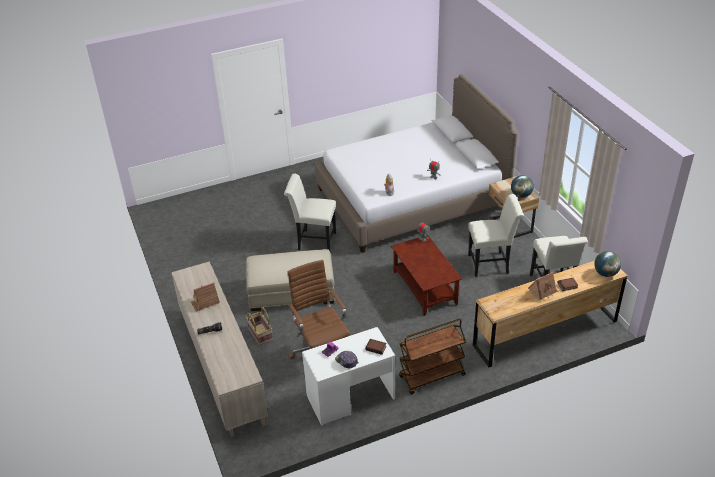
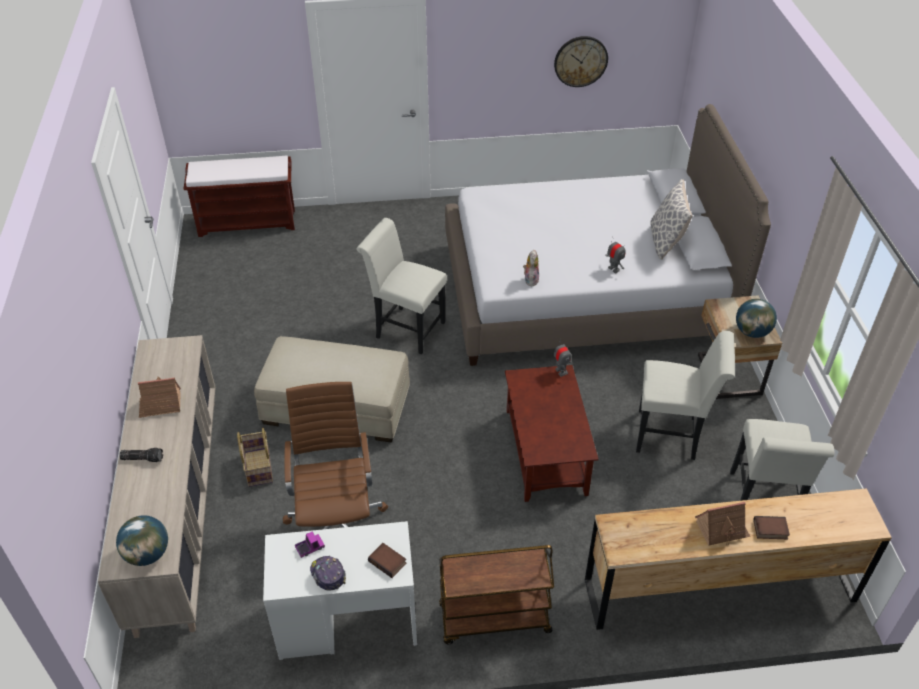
camera: 15 degrees right, 5 degrees up
globe [594,251,621,277] -> globe moved to [116,515,168,566]
none -> brown bench [184,156,295,237]
none -> wall clock [554,36,608,87]
none -> pillow [650,179,693,260]

